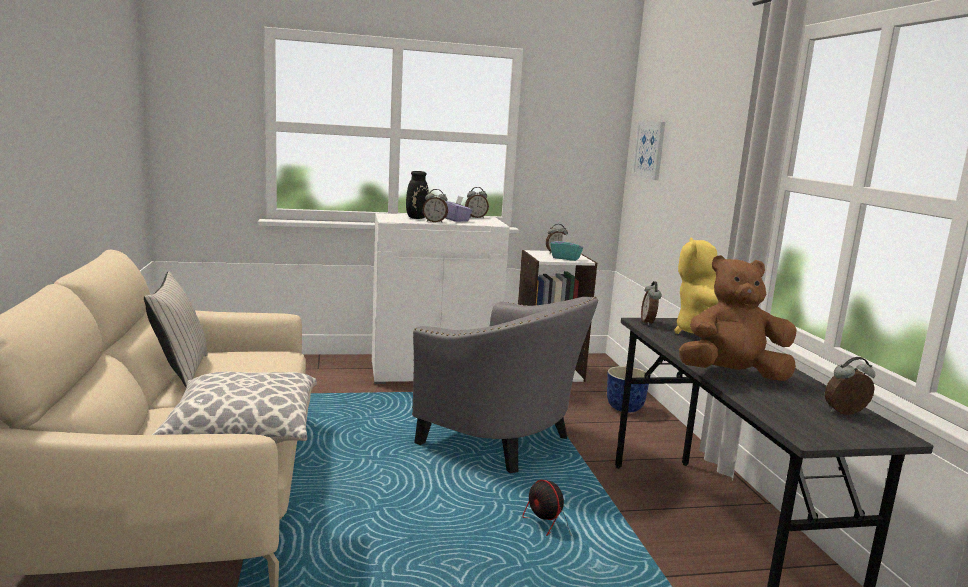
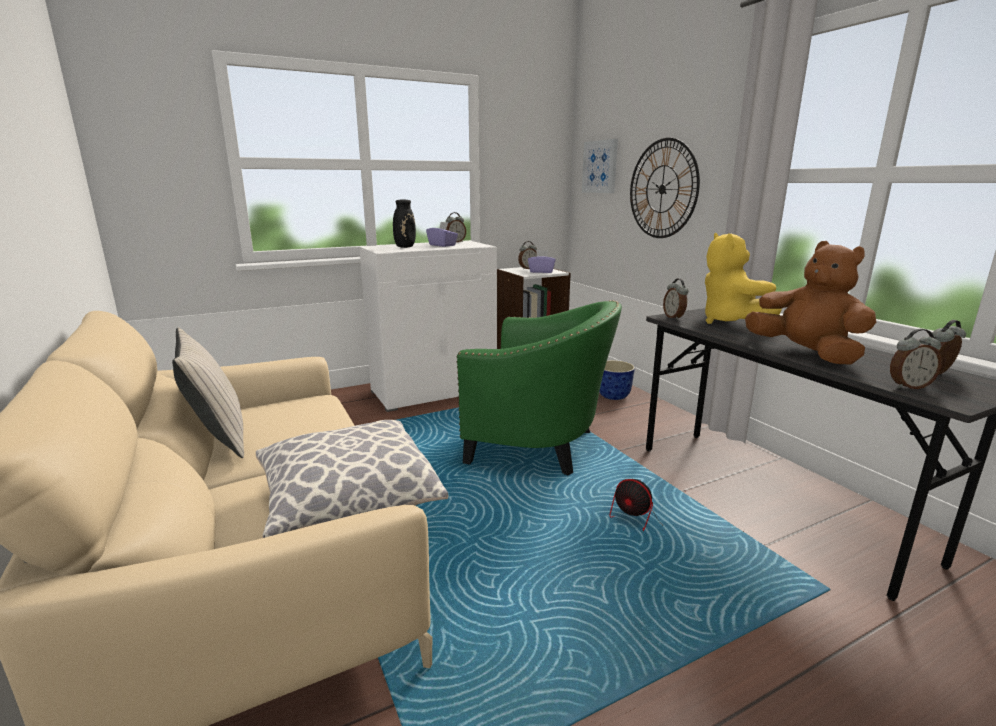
camera: 15 degrees left, 5 degrees up
grey armchair [412,297,598,473] -> green armchair [457,300,622,475]
alarm clock [423,189,448,223] -> alarm clock moved to [890,329,942,389]
turquoise tissue box [551,235,583,261] -> purple tissue box [528,250,555,273]
brown plush toy [679,255,797,381] -> brown plush toy turned 75 degrees clockwise [745,241,876,365]
none -> wall clock [630,138,700,238]

